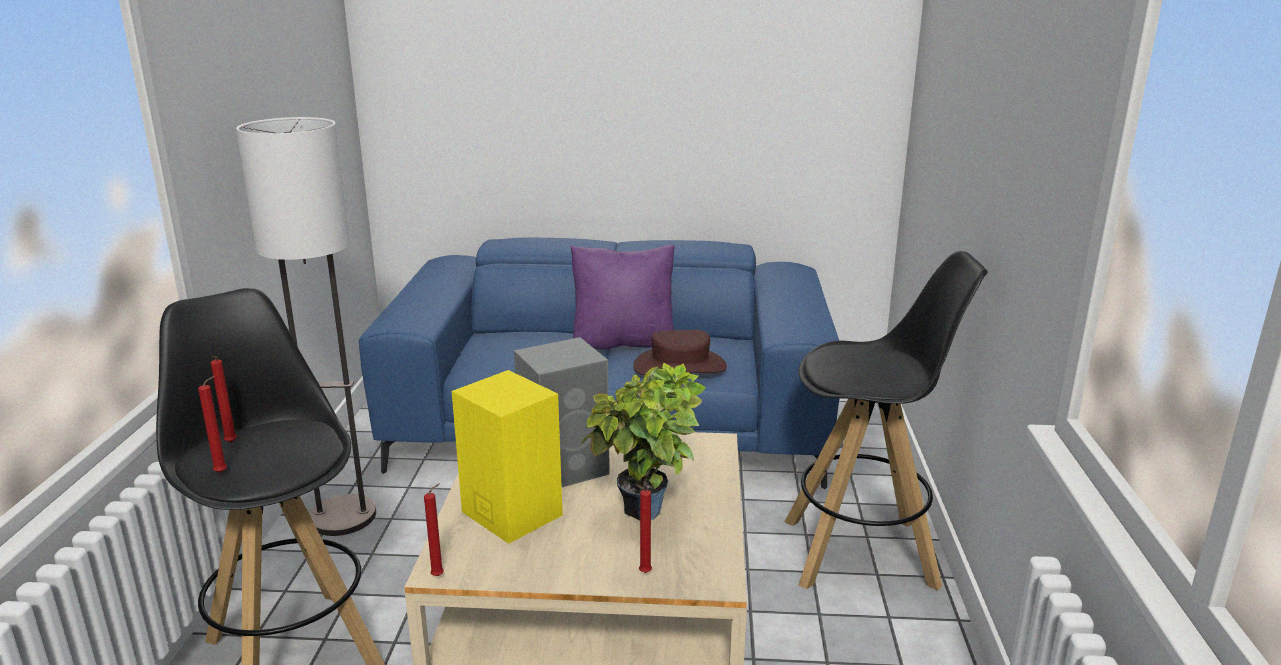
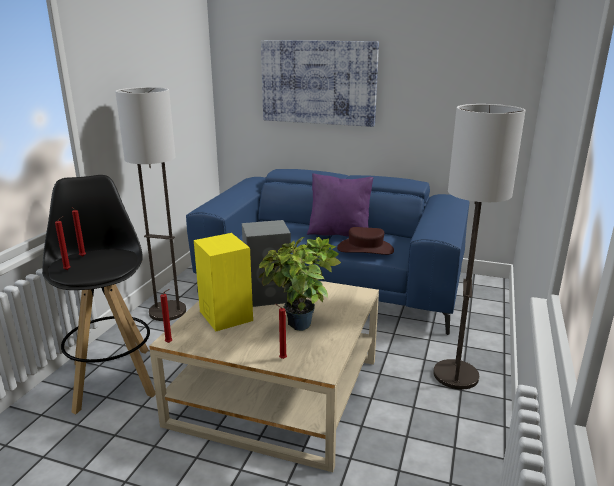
camera: 15 degrees right, 0 degrees up
black stool [785,251,988,591] -> floor lamp [433,104,526,390]
none -> picture [261,40,379,127]

